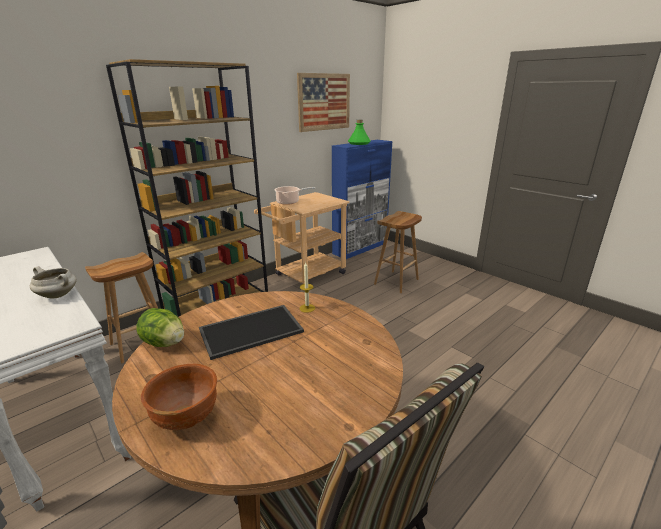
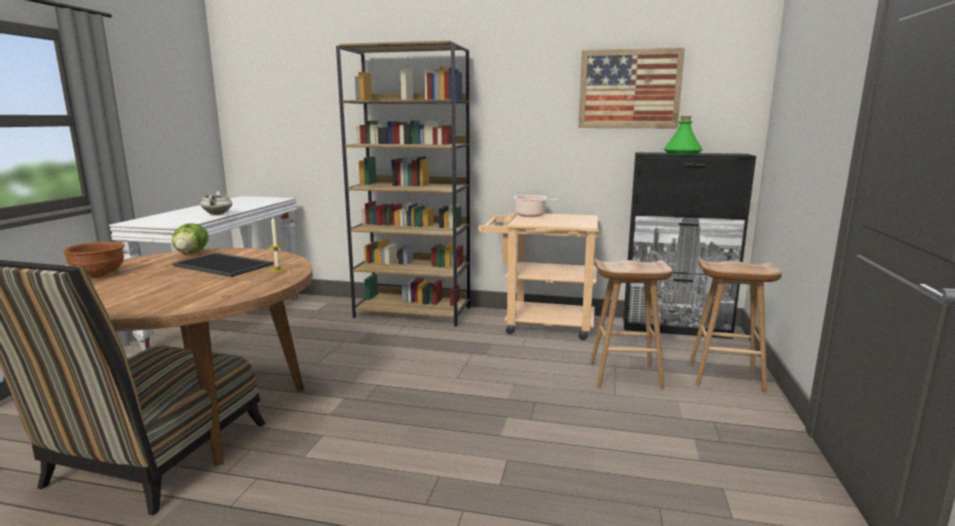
camera: 55 degrees right, 10 degrees down
brown stool [85,252,158,363] -> brown stool moved to [689,259,782,393]
blue cabinet [332,140,393,259] -> black cabinet [623,152,756,339]

